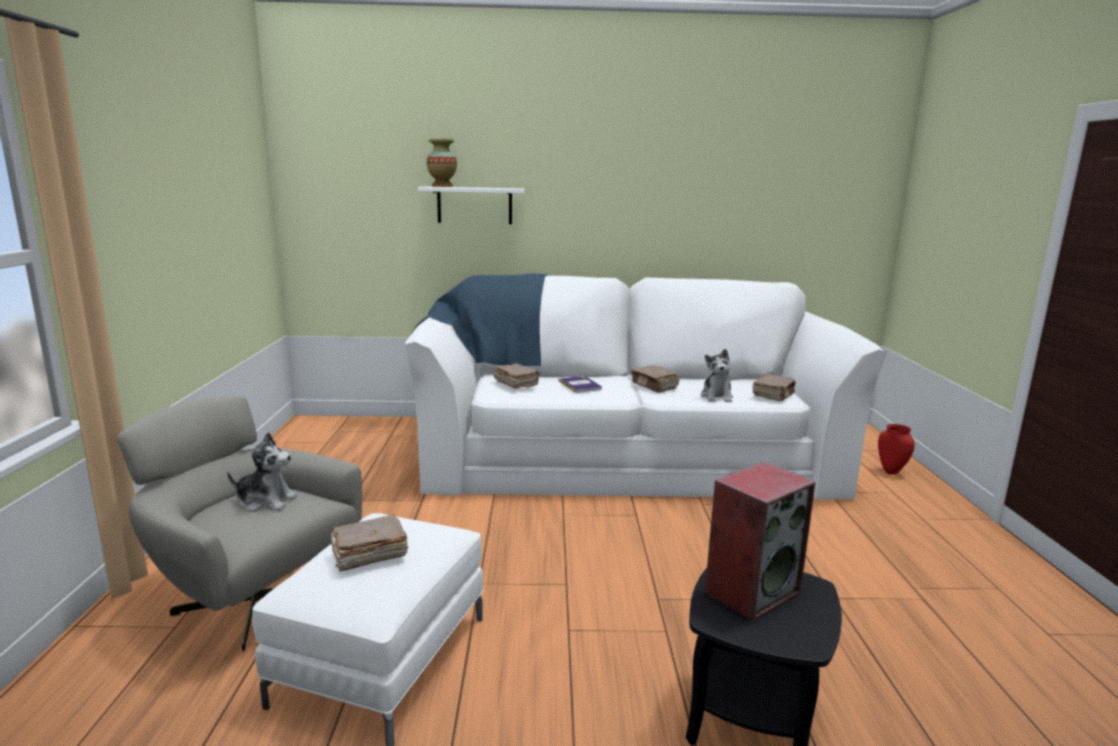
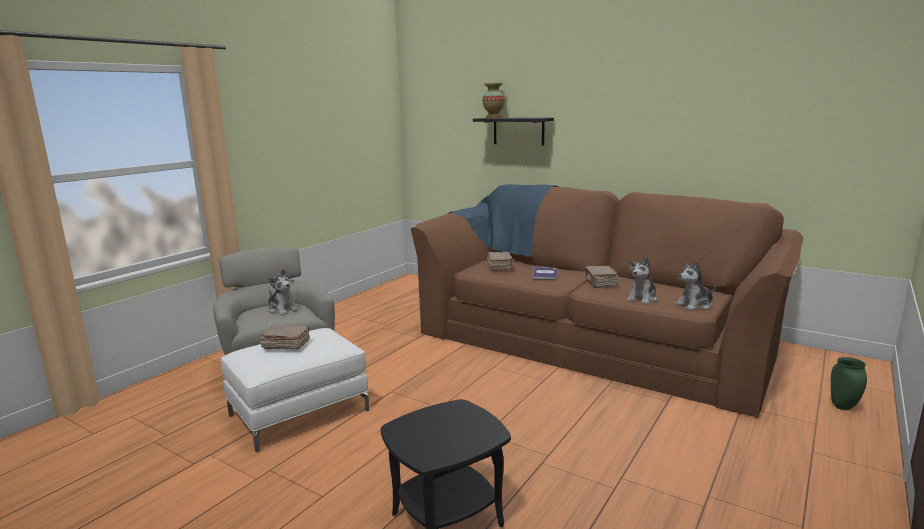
camera: 35 degrees right, 0 degrees up
white sofa [405,274,887,500] -> brown sofa [411,184,803,417]
white shelf [418,186,525,224] -> black shelf [473,118,554,146]
speaker [705,462,816,622] -> none
brown book [753,374,796,401] -> plush toy [675,261,716,311]
red vase [878,424,915,475] -> green vase [831,357,867,410]

